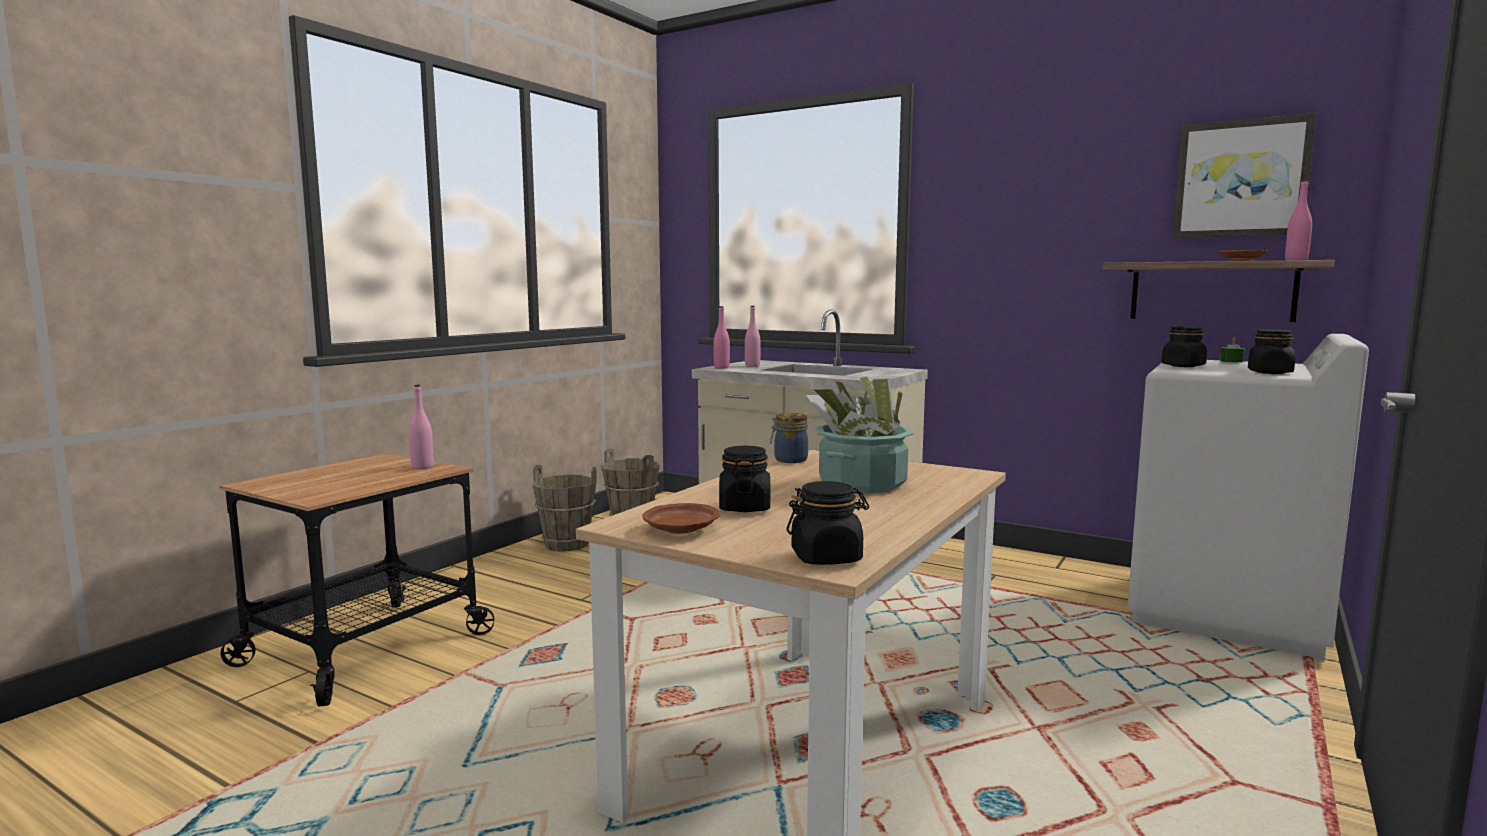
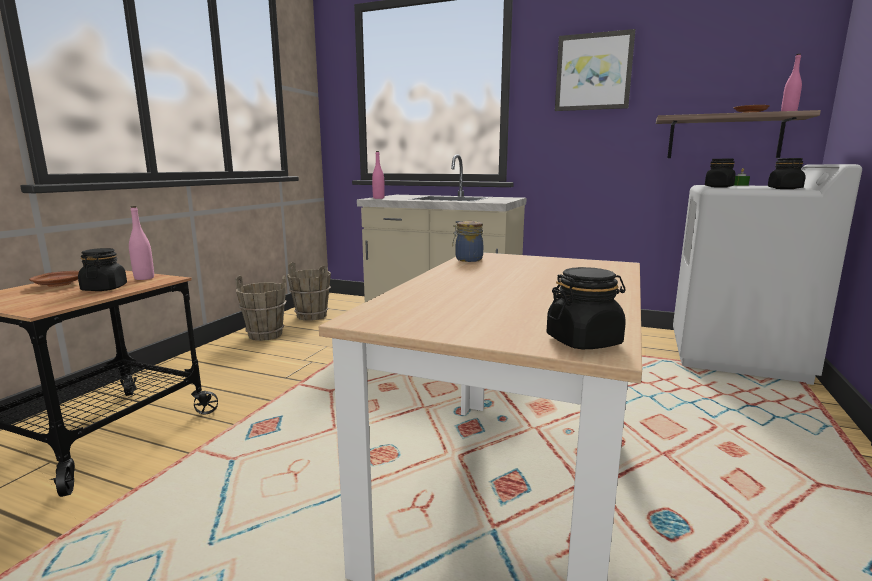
camera: 10 degrees left, 5 degrees up
brown plate [642,503,720,534] -> brown plate moved to [29,271,79,287]
black jar [719,446,770,512] -> black jar moved to [78,248,127,291]
pink bottle [745,306,761,367] -> none
potted plant [806,376,914,493] -> none
picture [1172,113,1316,238] -> picture moved to [555,29,635,111]

